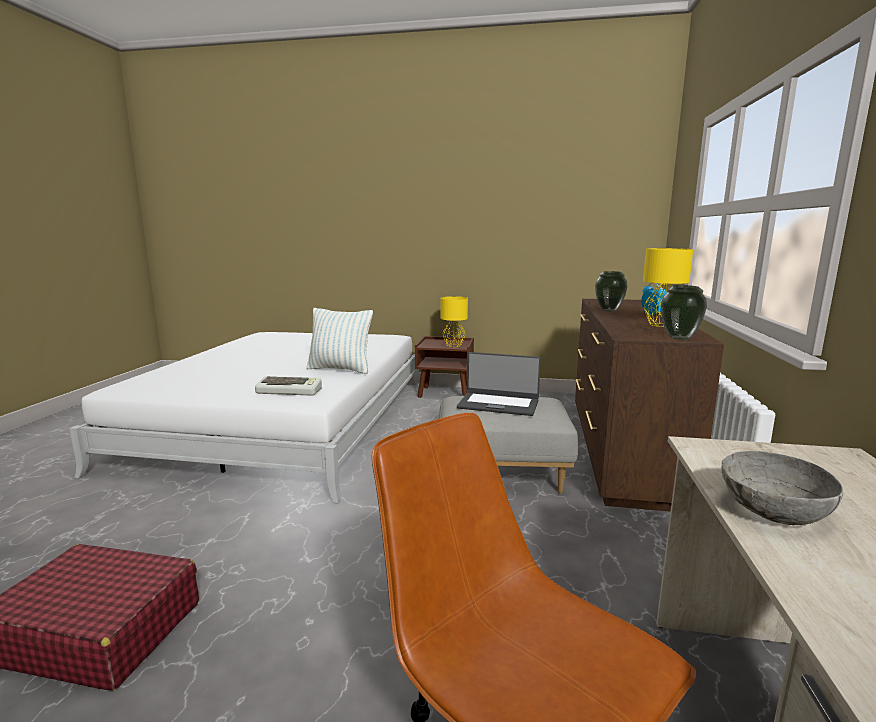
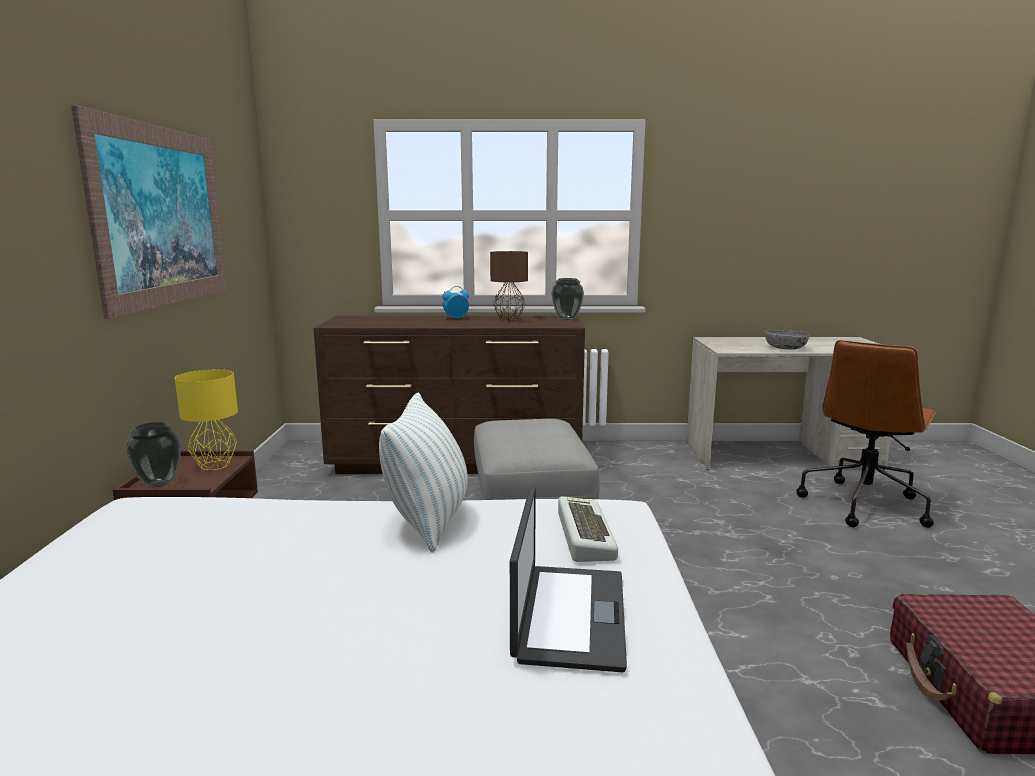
camera: 100 degrees left, 0 degrees up
laptop [457,352,541,416] -> laptop moved to [510,487,627,672]
vase [595,271,628,312] -> vase moved to [125,422,181,488]
yellow table lamp [643,248,693,327] -> brown table lamp [490,251,528,321]
none -> picture [71,105,227,319]

